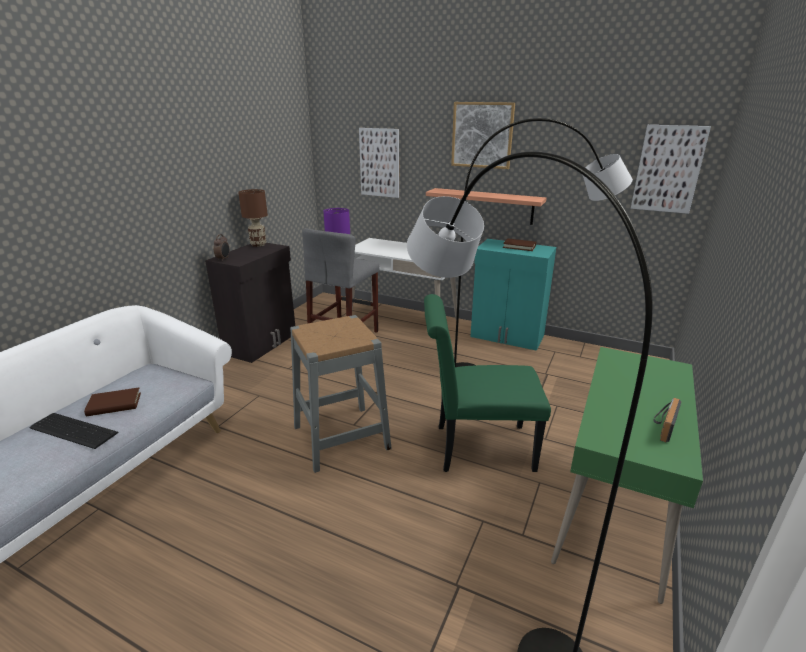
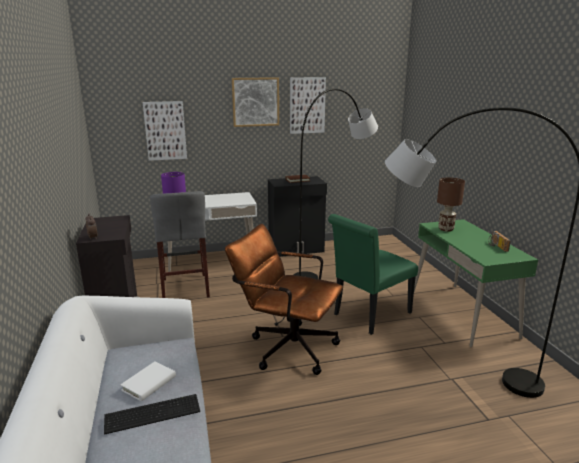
camera: 40 degrees left, 5 degrees down
brown book [84,388,141,416] -> white book [120,362,176,402]
brown table lamp [238,189,268,247] -> brown table lamp moved to [437,178,465,232]
grey stool [290,315,392,473] -> brown office chair [225,224,343,375]
shelf [426,188,546,225] -> none
turquoise cabinet [470,239,556,351] -> black cabinet [268,176,327,257]
picture [631,125,711,214] -> picture moved to [290,77,326,134]

